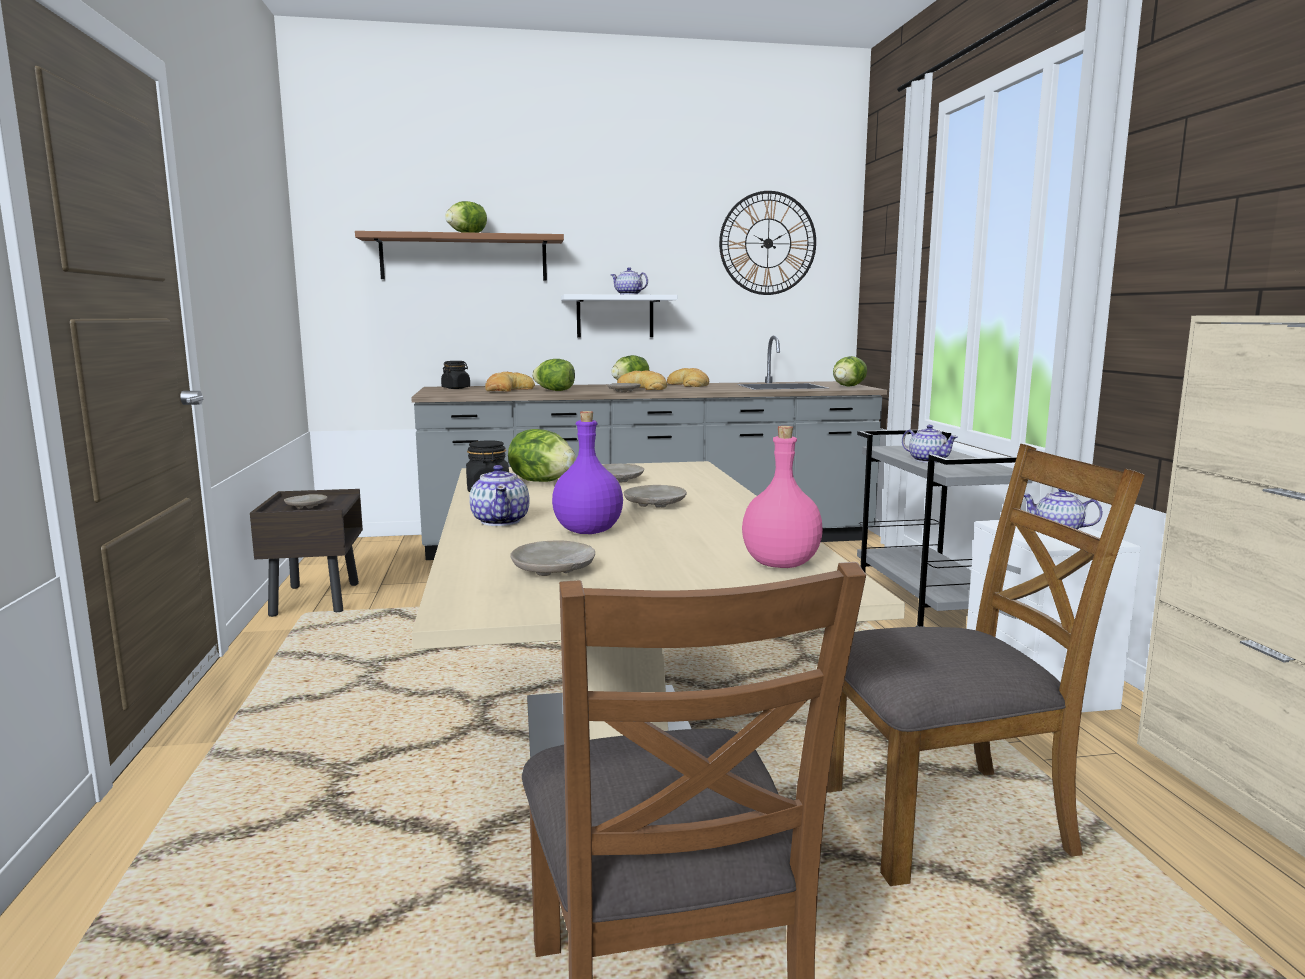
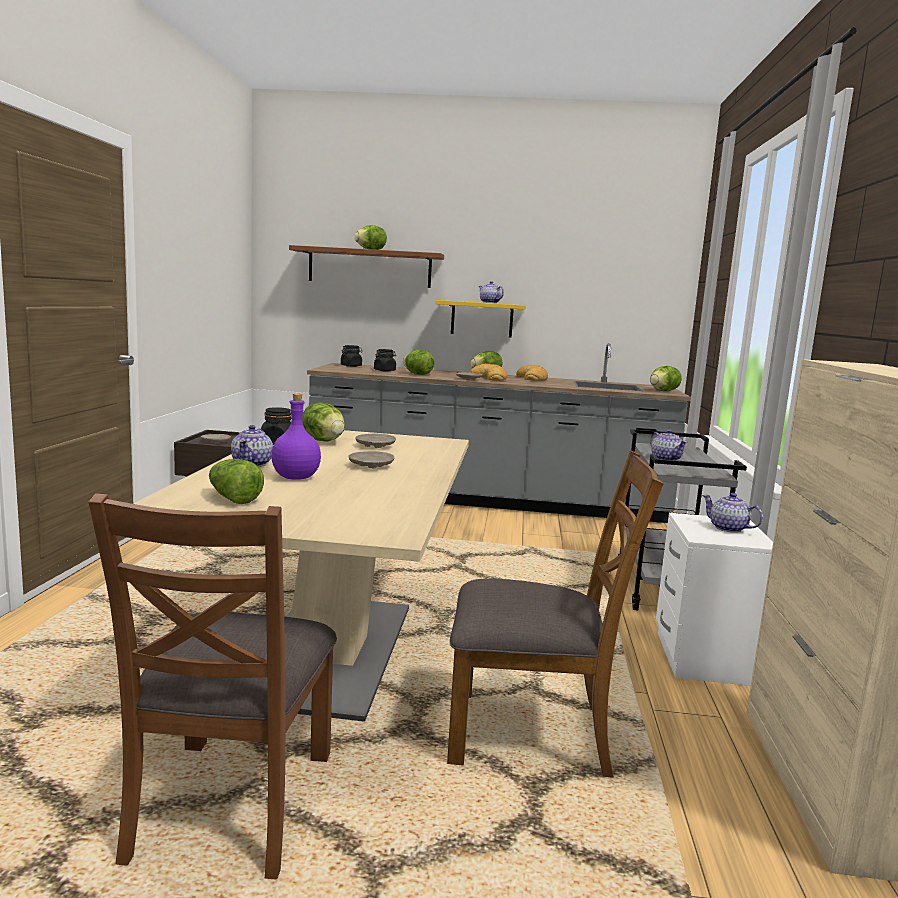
camera: 15 degrees right, 0 degrees up
bread [485,372,535,392] -> black jar [374,349,396,372]
beige plate [510,540,595,576] -> lettuce [209,459,264,504]
white shelf [561,294,678,337] -> yellow shelf [436,300,526,338]
wall clock [719,191,816,295] -> none
pink bottle [742,426,823,568] -> none

